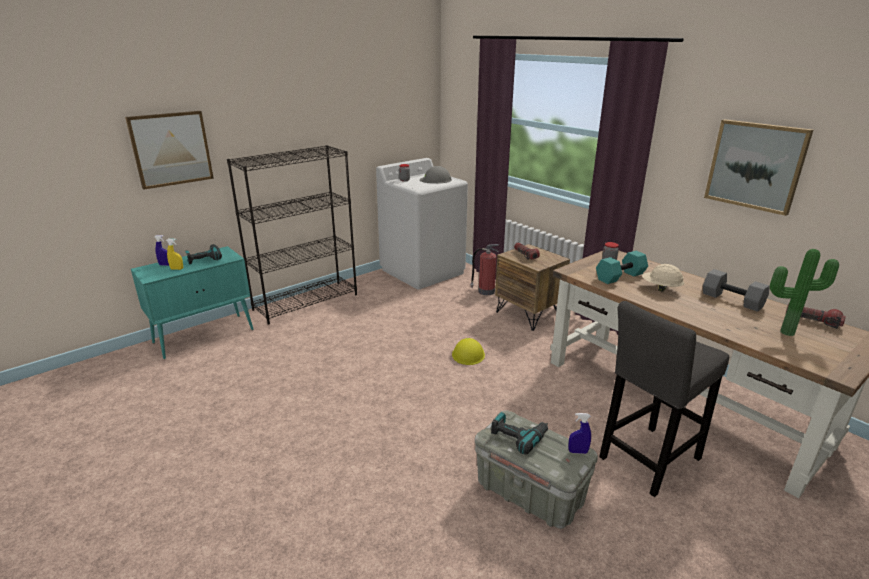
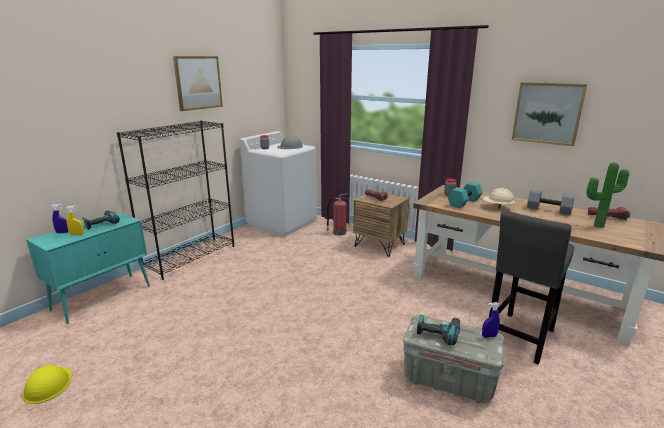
camera: 15 degrees left, 5 degrees down
picture [125,111,214,189] -> picture moved to [173,56,223,111]
yellow hard hat [452,338,485,365] -> yellow hard hat moved to [22,365,72,404]

